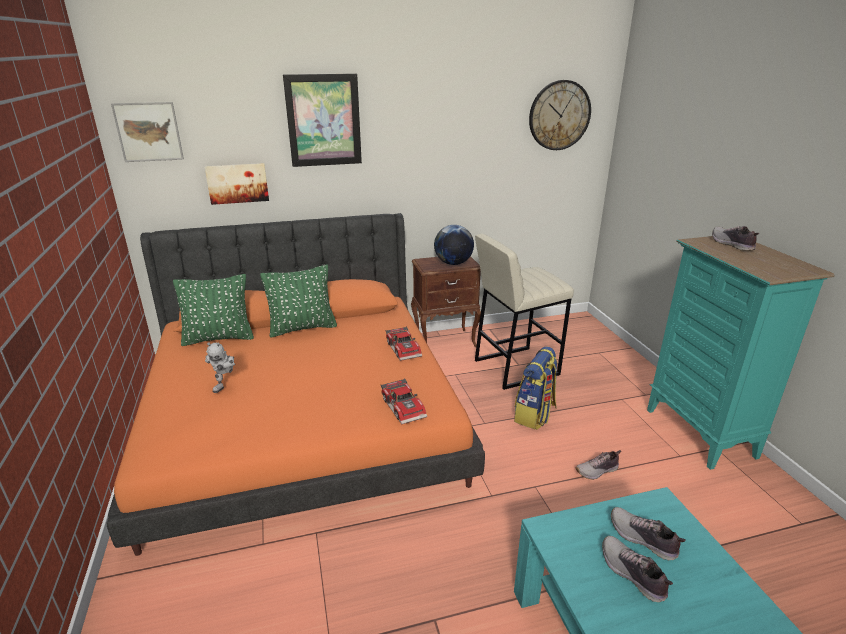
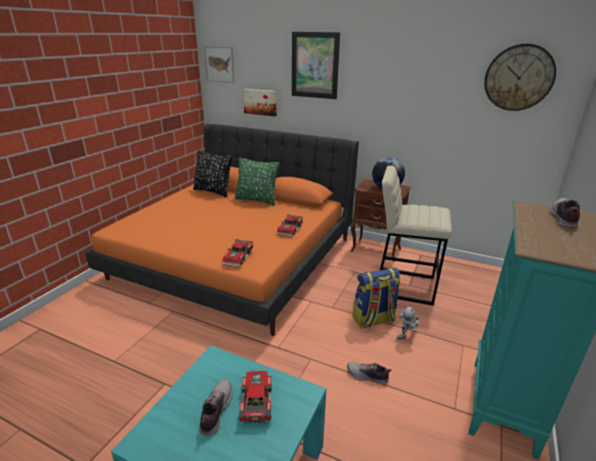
camera: 40 degrees right, 0 degrees up
green pillow [173,274,254,346] -> black pillow [193,150,232,197]
toy robot [205,343,235,393] -> toy robot moved to [397,306,419,340]
shoe [611,507,686,560] -> toy car [239,371,272,424]

